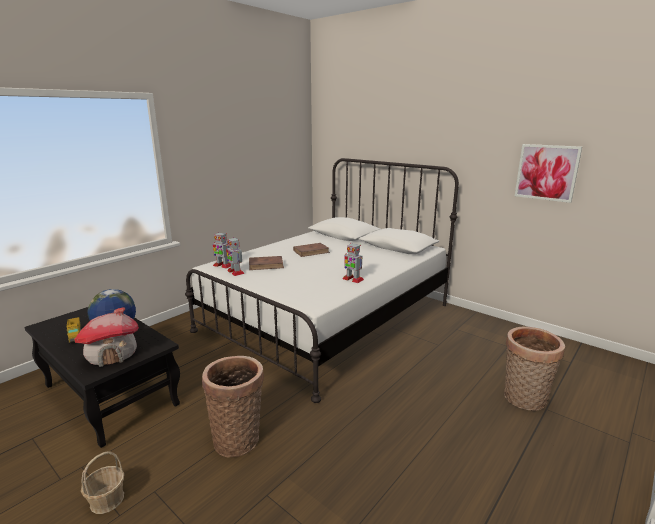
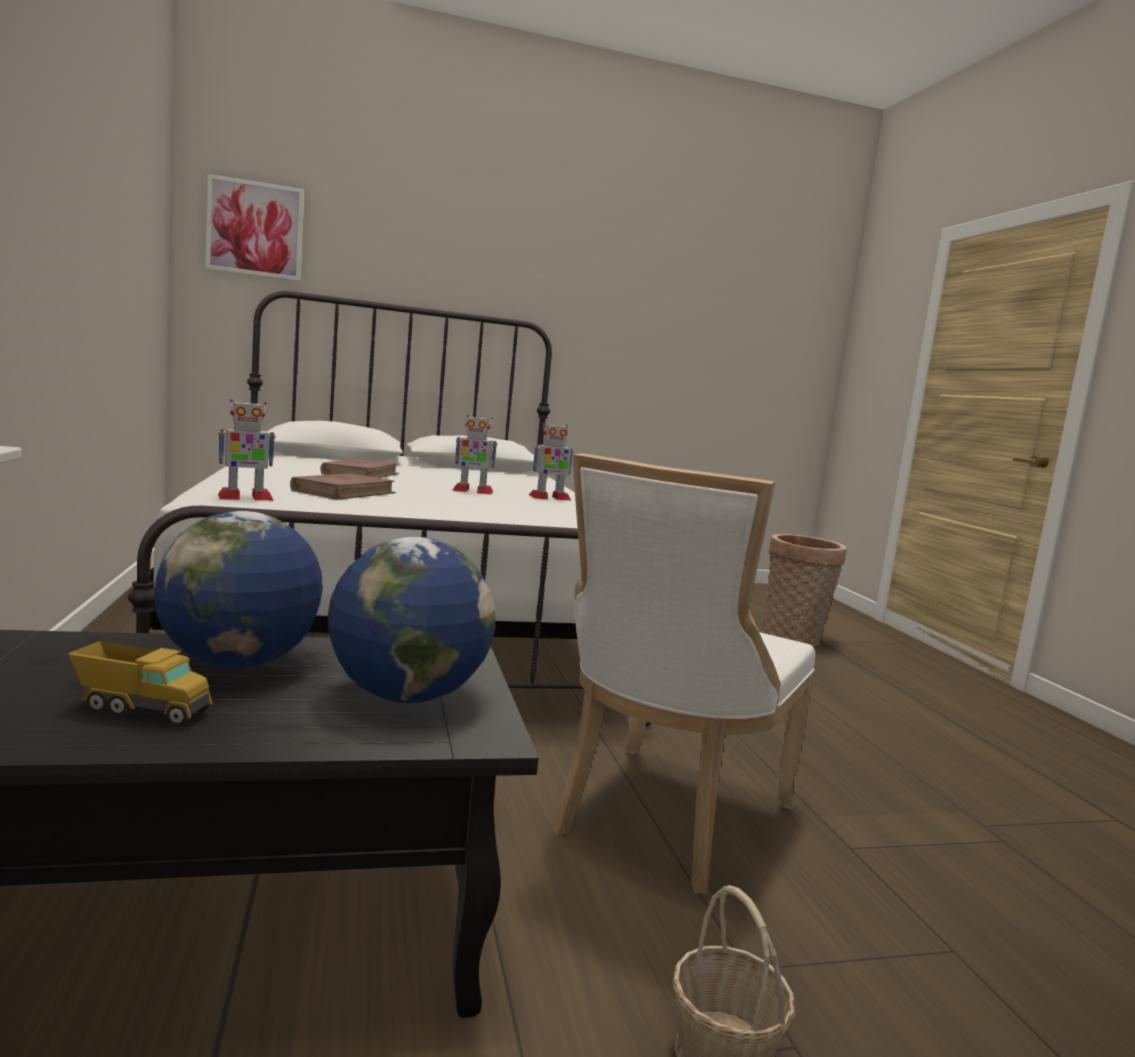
camera: 55 degrees left, 10 degrees down
toy house [74,307,139,367] -> globe [328,537,495,703]
basket [202,356,264,458] -> white chair [553,453,815,894]
toy robot [226,237,245,276] -> toy robot moved to [452,415,497,495]
picture [515,144,582,203] -> picture moved to [205,174,304,281]

